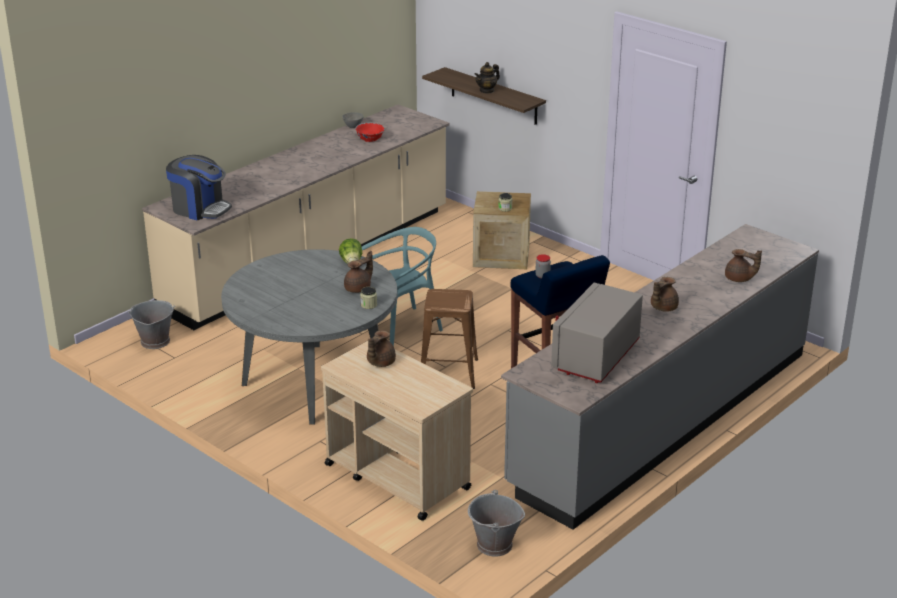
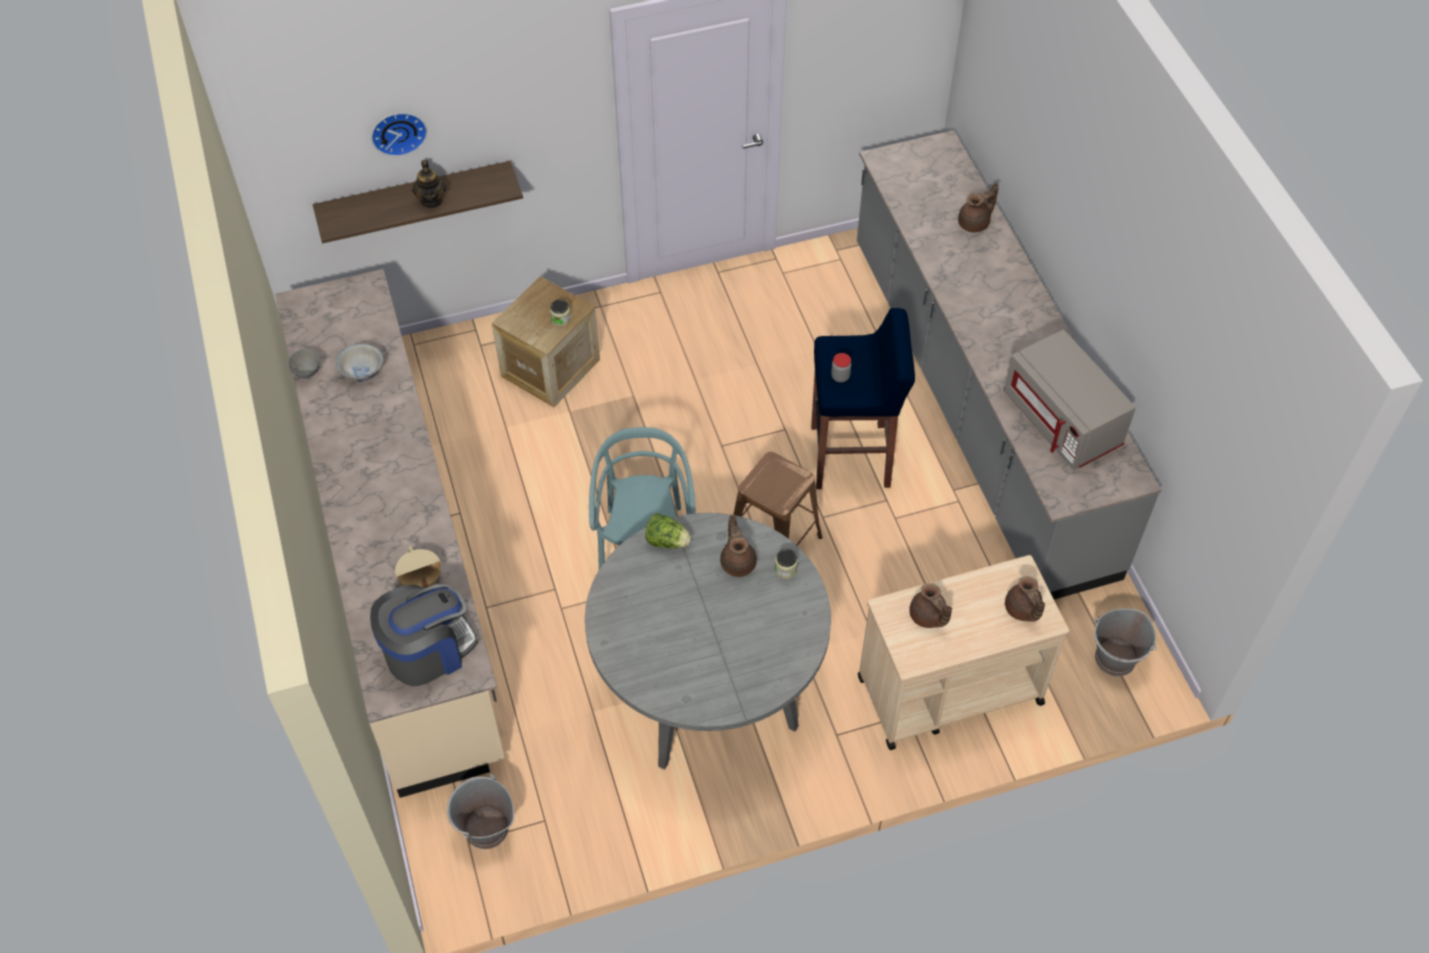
camera: 60 degrees left, 25 degrees up
red bowl [355,122,385,142] -> white bowl [336,344,383,382]
brown teapot [651,277,679,312] -> brown teapot moved to [1005,576,1045,622]
none -> wall clock [371,113,427,156]
none -> beige cooking pot [395,546,441,588]

